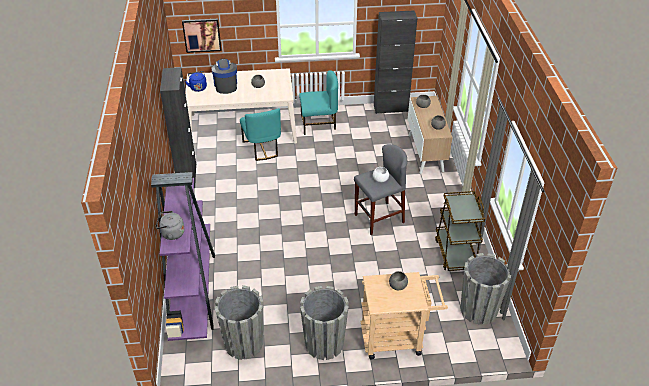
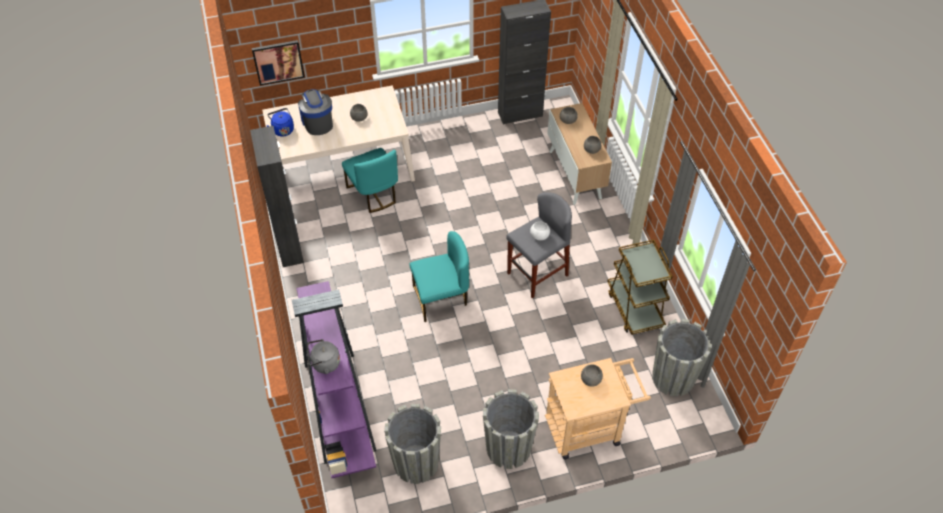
camera: 10 degrees left, 10 degrees up
turquoise chair [299,71,338,135] -> turquoise chair moved to [410,231,469,322]

